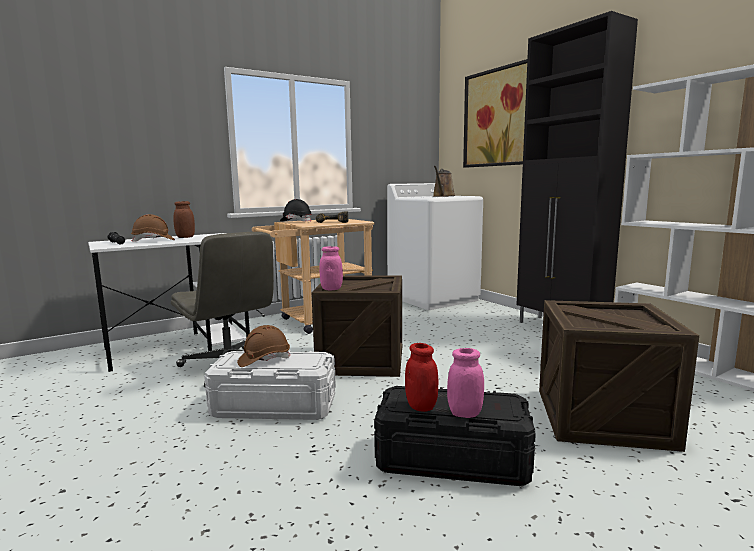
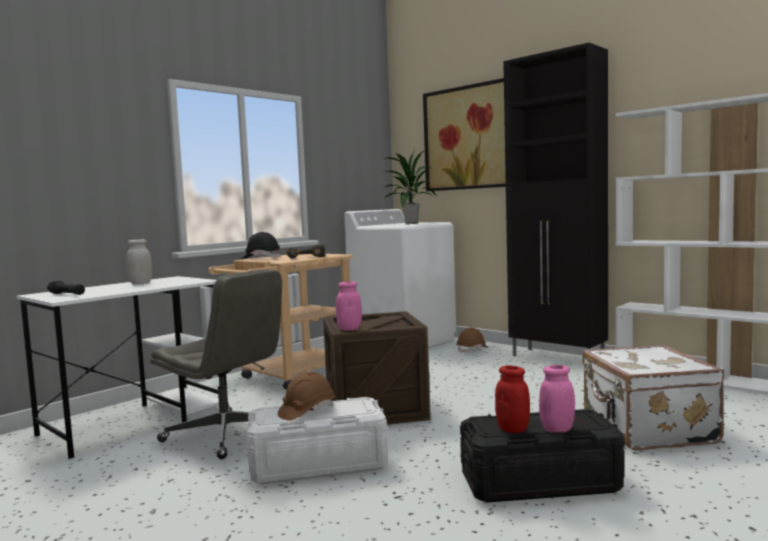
camera: 15 degrees left, 5 degrees down
brown hard hat [131,214,175,242] -> brown hard hat moved to [457,328,488,353]
brown jar [174,201,195,238] -> white jar [126,239,152,284]
brown watering can [433,166,455,197] -> potted plant [380,148,437,224]
crate [539,300,699,452] -> white suitcase [582,345,724,450]

